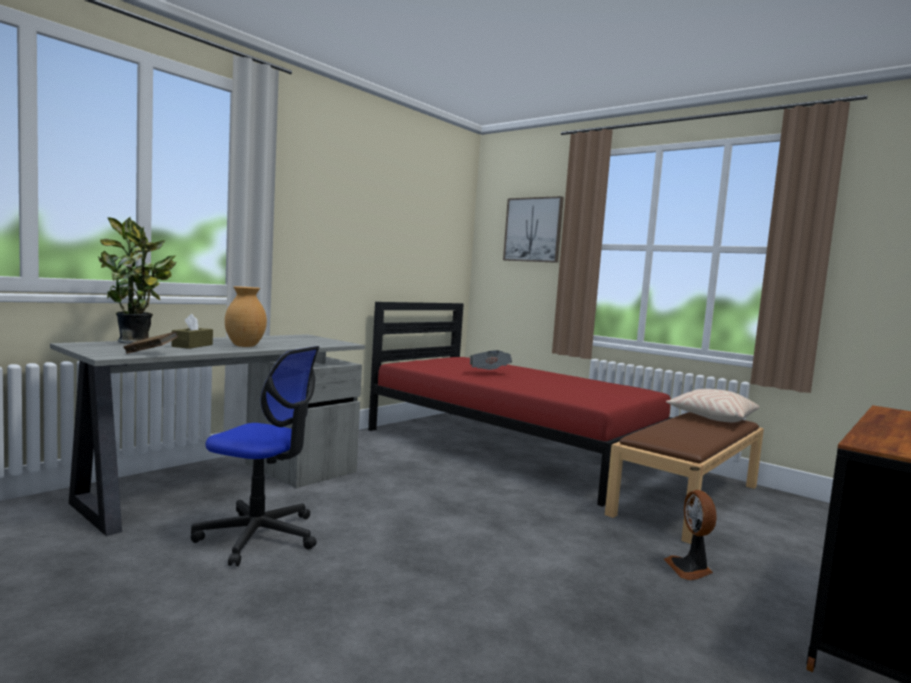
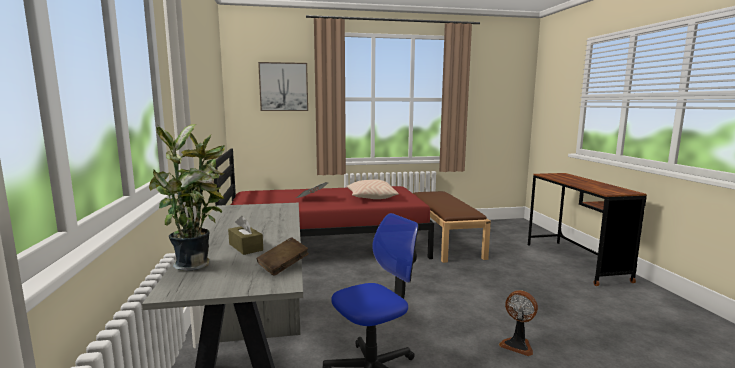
camera: 50 degrees left, 5 degrees up
brown vase [225,286,267,347] -> none
fan [664,490,716,580] -> fan moved to [499,290,538,356]
beige pillow [666,389,759,422] -> beige pillow moved to [347,179,399,199]

